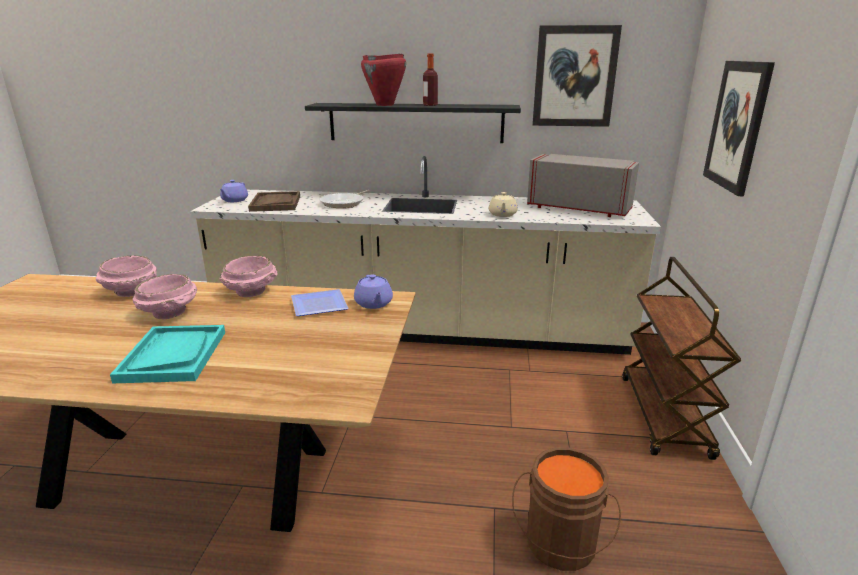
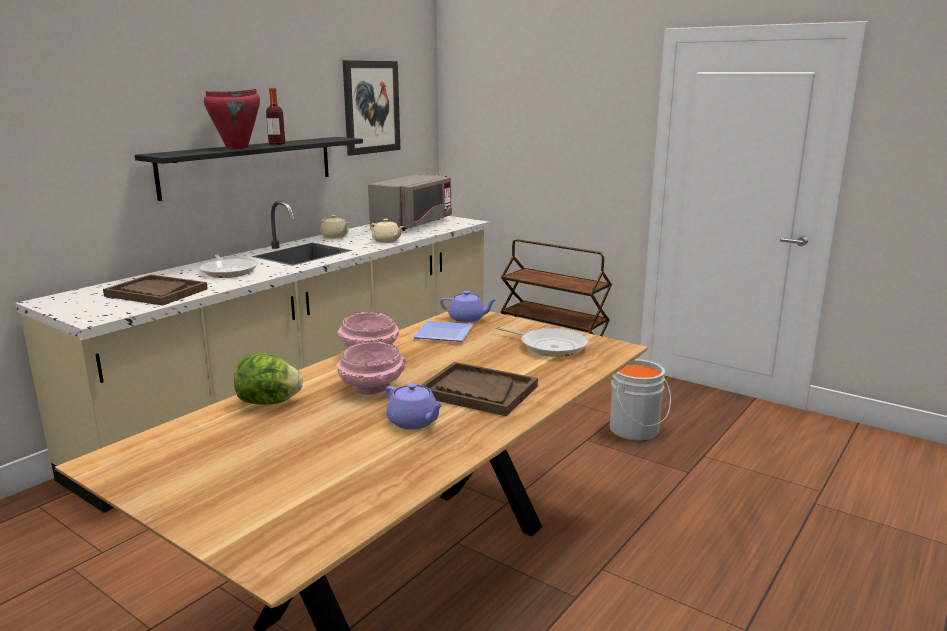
camera: 60 degrees left, 5 degrees down
pink bowl [96,255,157,297] -> lettuce [234,353,303,405]
turquoise tray [110,325,225,383] -> brown tray [422,362,538,416]
purple teapot [219,180,248,202] -> purple teapot moved to [386,383,444,430]
brown bucket [512,447,621,571] -> grey bucket [610,359,671,441]
grey microwave [527,154,639,217] -> grey microwave turned 150 degrees clockwise [368,174,452,231]
picture [703,61,775,196] -> none
none -> beige teapot [320,215,349,238]
none -> frying pan [496,326,588,357]

